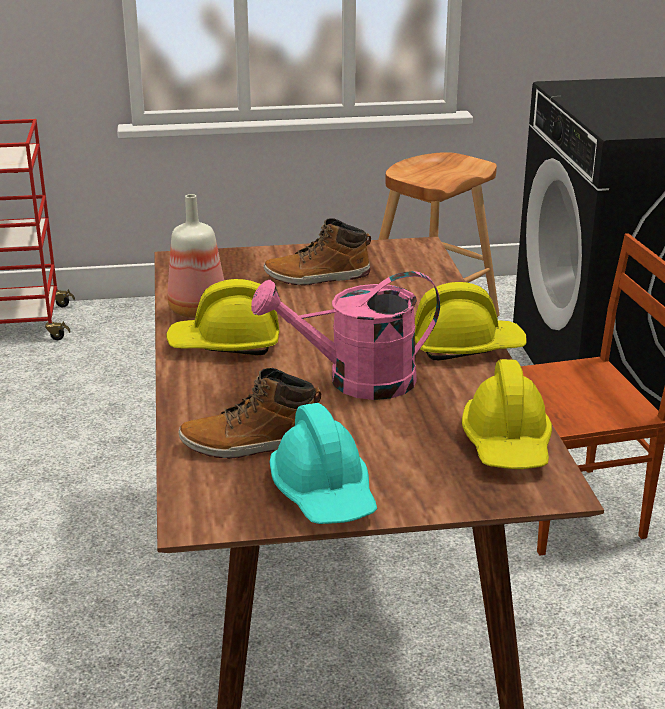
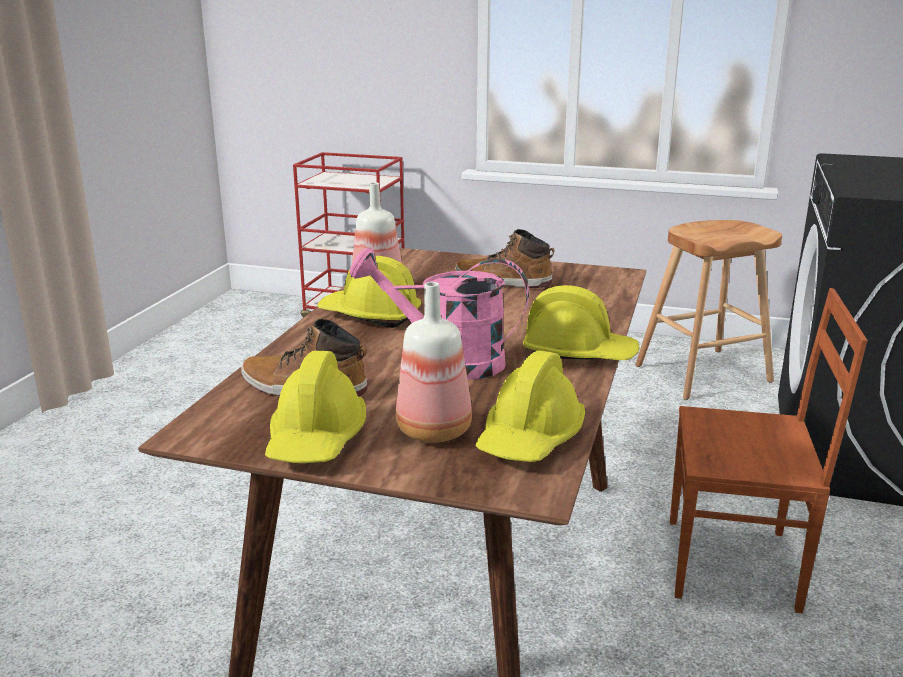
camera: 25 degrees right, 5 degrees down
turquoise hard hat [270,403,377,524] -> yellow hard hat [265,351,366,463]
none -> bottle [396,282,472,443]

